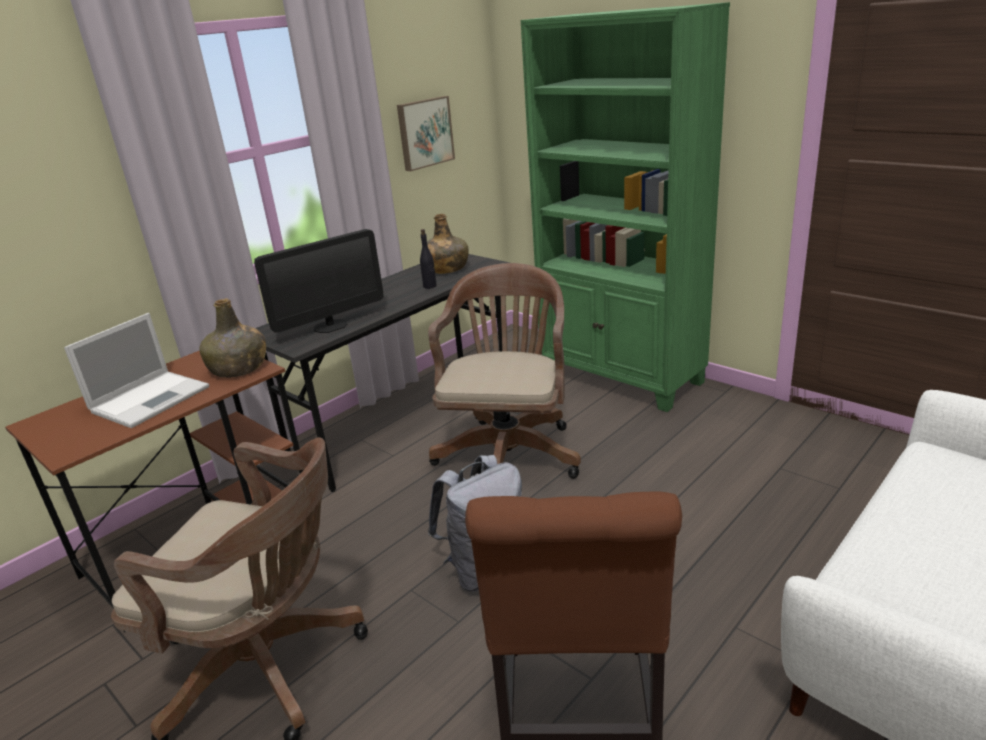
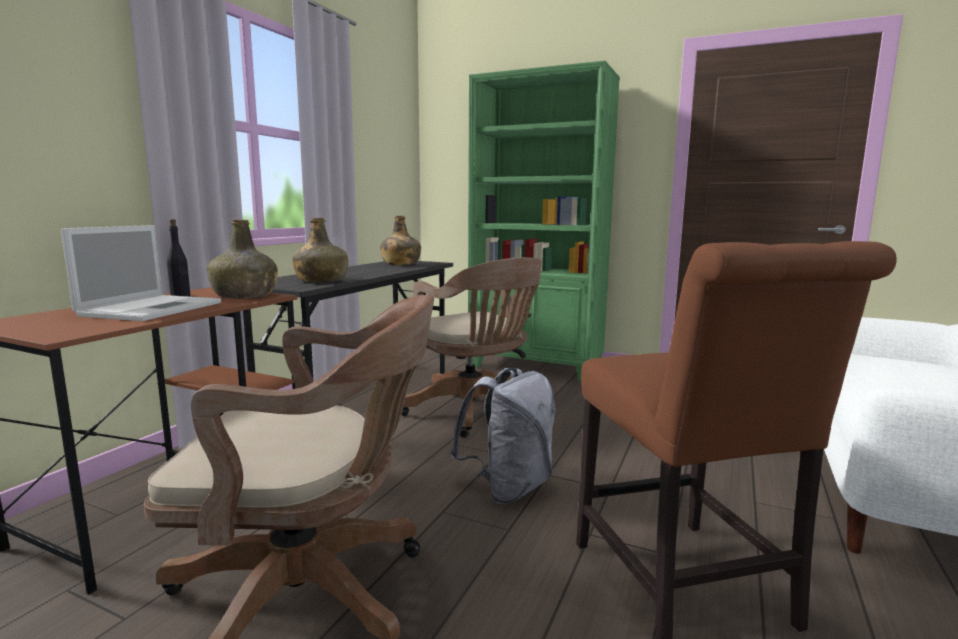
camera: 20 degrees left, 15 degrees down
monitor [254,229,384,333] -> green bottle [293,218,348,283]
picture [397,96,455,171] -> none
black bottle [420,229,437,289] -> black bottle moved to [167,219,191,296]
brown office chair [428,263,581,479] -> brown office chair turned 150 degrees clockwise [401,257,542,438]

